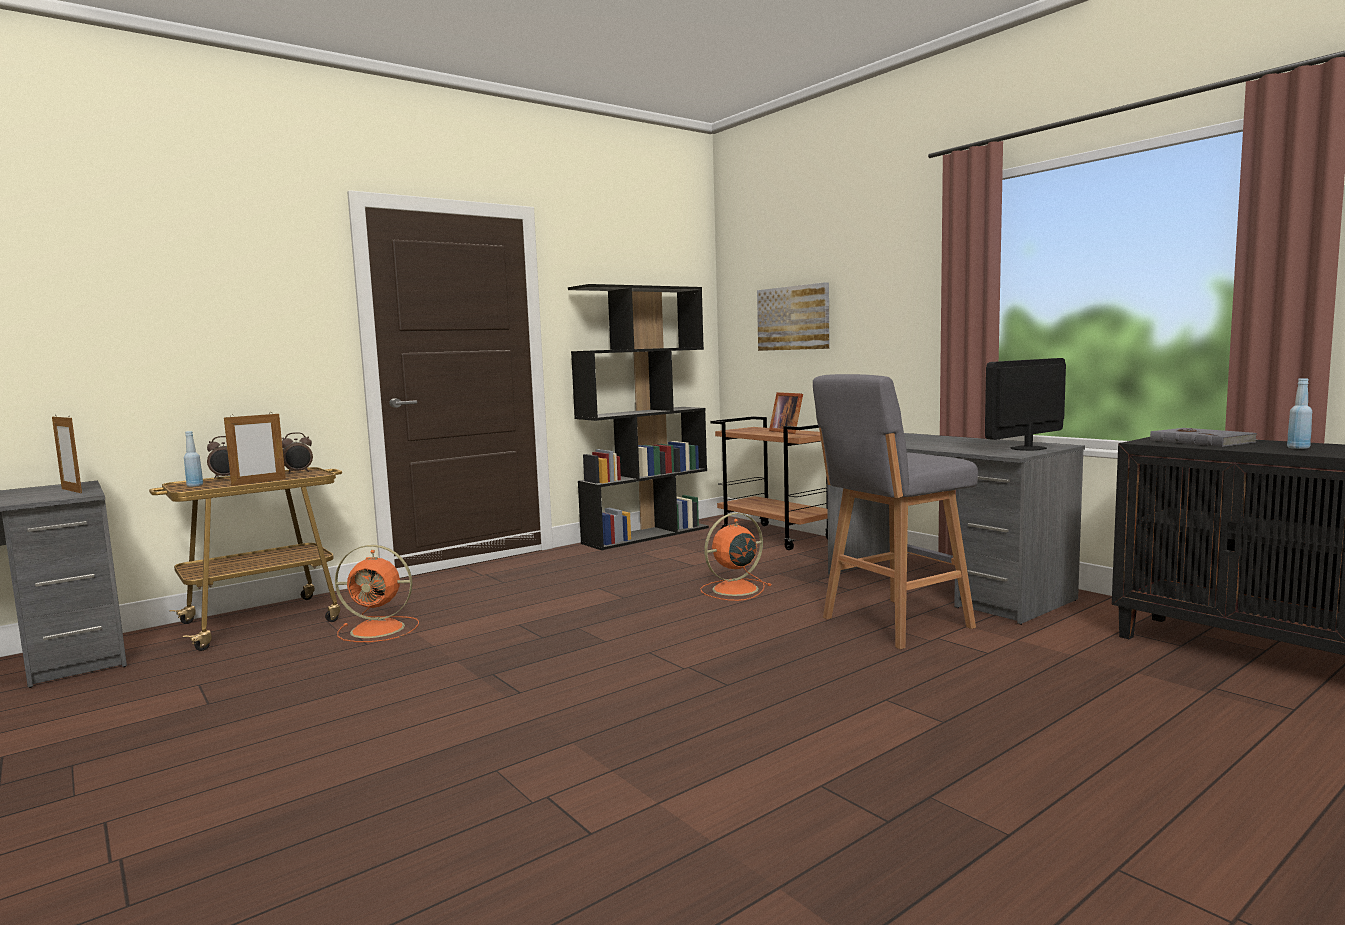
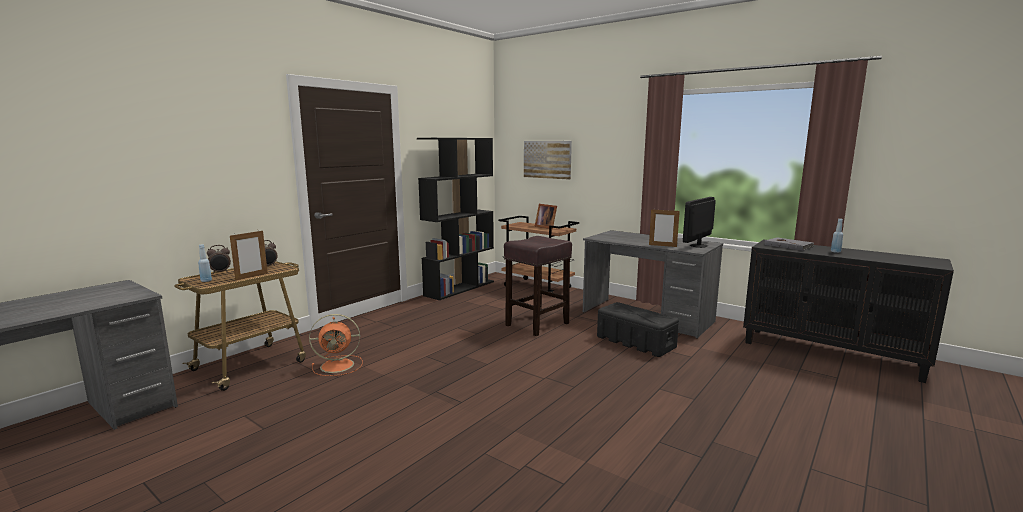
camera: 15 degrees left, 5 degrees up
picture frame [52,414,82,493] -> picture frame moved to [649,208,680,247]
orange fan [700,513,771,601] -> brown stool [504,236,572,336]
grey stool [813,374,978,649] -> black storage box [597,302,679,357]

